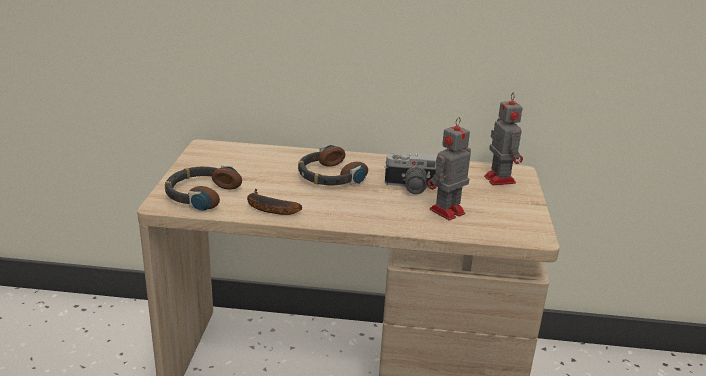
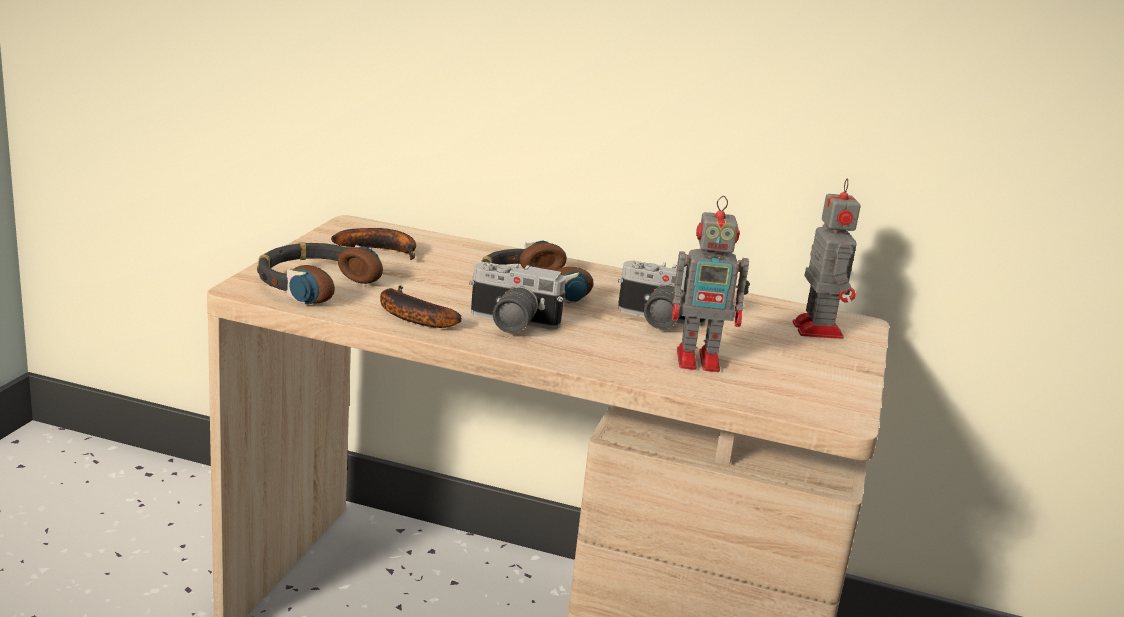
camera: 10 degrees right, 5 degrees down
toy robot [428,117,471,220] -> toy robot turned 150 degrees counterclockwise [672,196,750,372]
none -> banana [331,228,416,260]
none -> camera [468,262,566,334]

